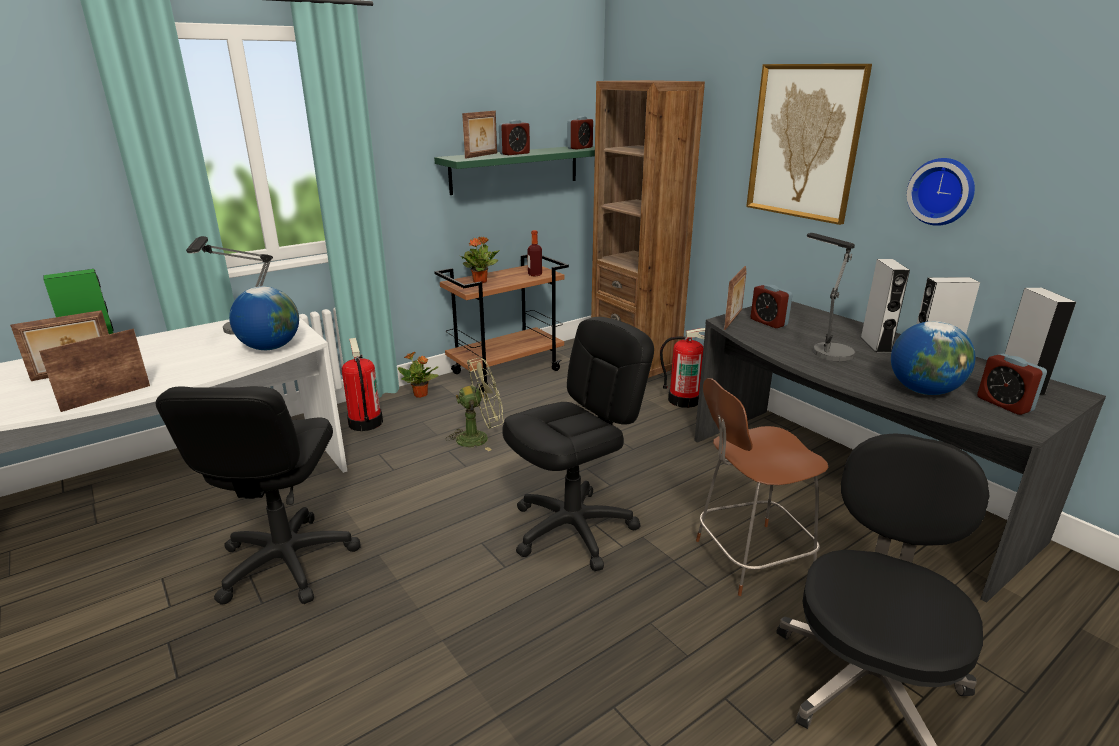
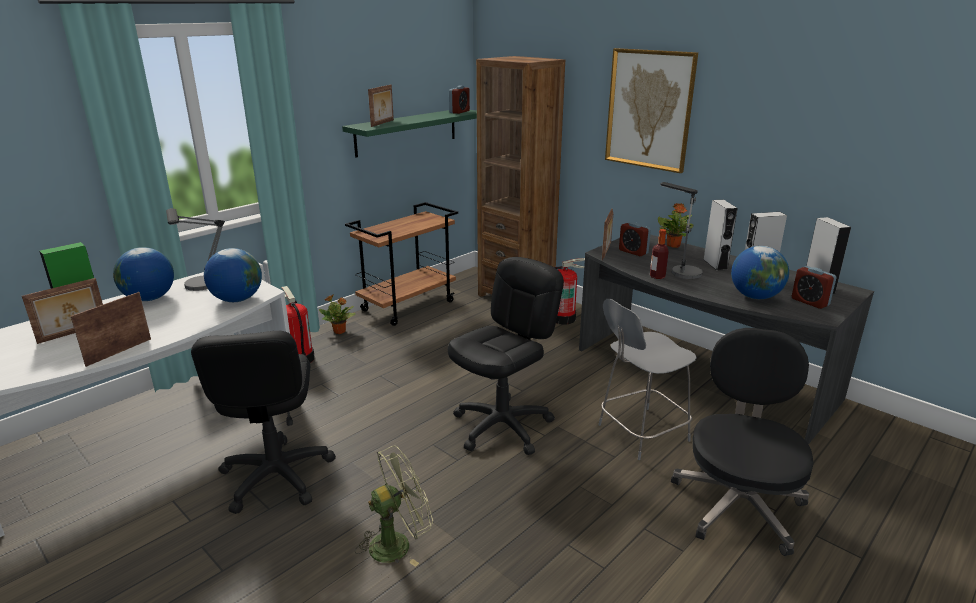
camera: 10 degrees left, 0 degrees up
green fan [446,358,504,451] -> green fan moved to [355,446,433,567]
potted plant [460,237,500,283] -> potted plant moved to [658,203,694,248]
alarm clock [499,120,530,155] -> none
bottle [527,230,542,277] -> bottle moved to [650,229,669,279]
brown chair [696,378,829,596] -> grey chair [598,299,697,460]
wall clock [907,158,975,226] -> none
none -> globe [113,247,174,301]

